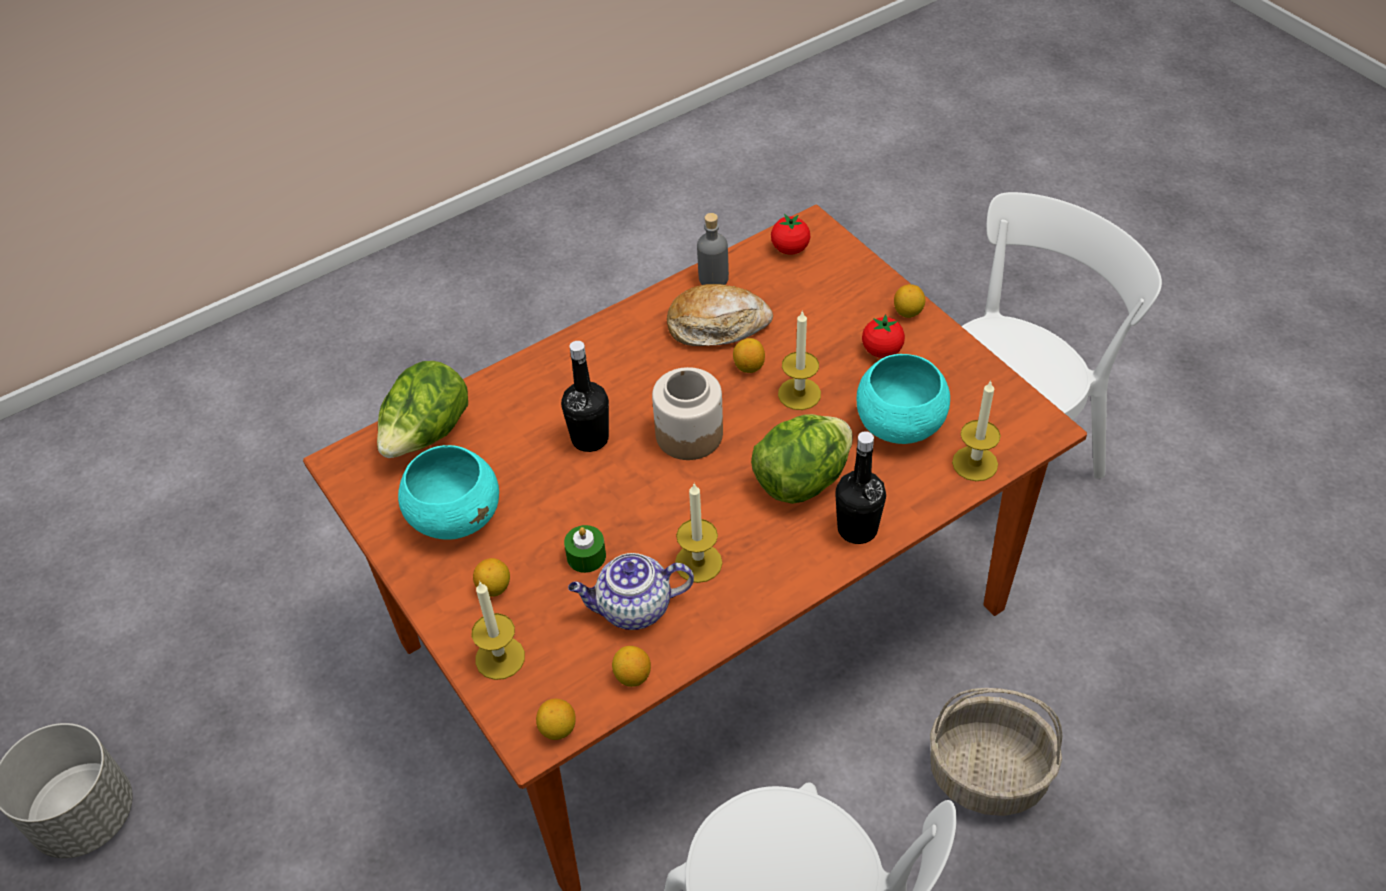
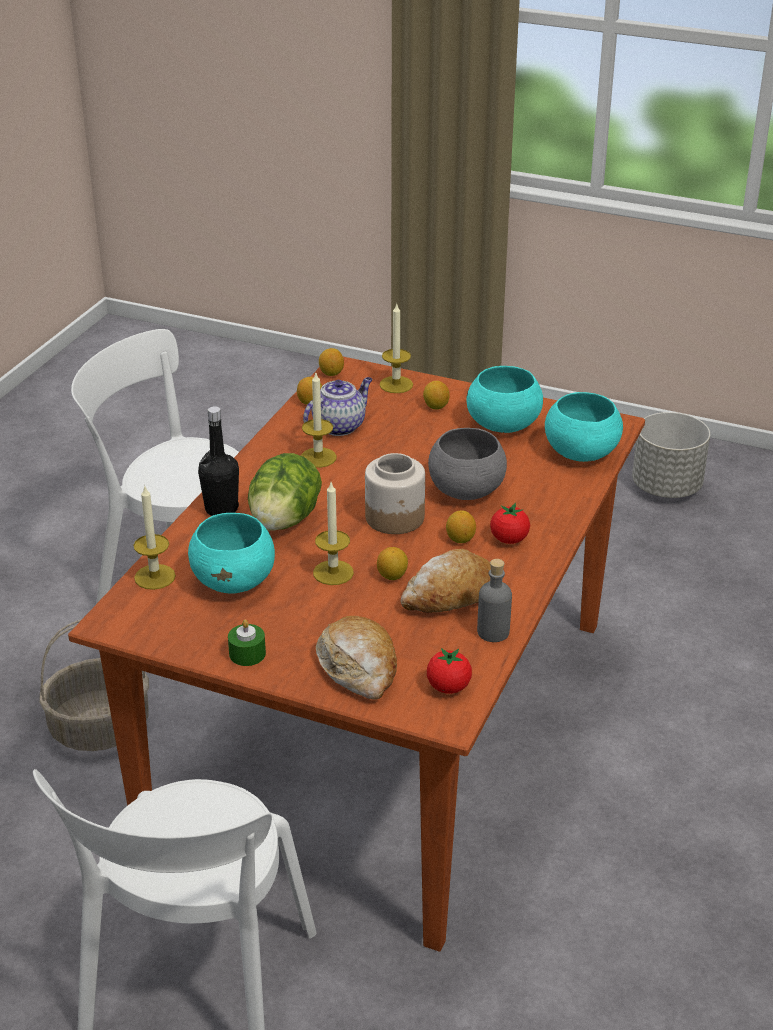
camera: 145 degrees right, 15 degrees down
lettuce [377,361,468,458] -> turquoise bowl [545,392,623,462]
black bottle [561,341,609,452] -> grey bowl [428,428,507,500]
green candle [564,525,606,573] -> green candle moved to [228,619,266,666]
tomato [862,314,905,358] -> tomato moved to [490,503,530,544]
lemon [894,284,925,318] -> lemon moved to [446,510,476,543]
none -> bread [316,616,397,700]

